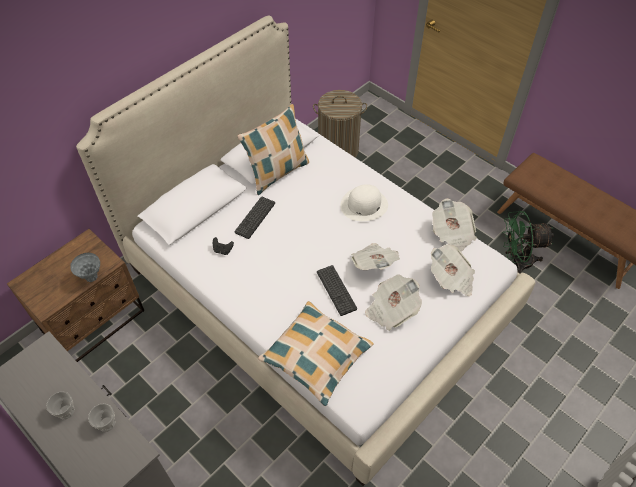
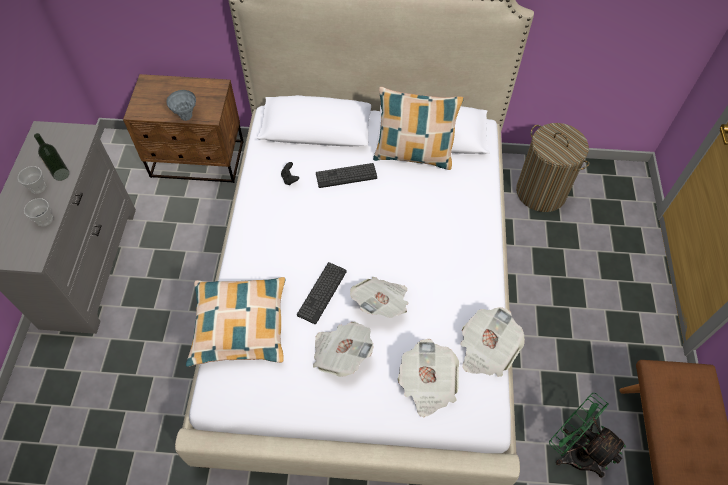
camera: 50 degrees right, 5 degrees up
white hat [340,184,388,221] -> none
none -> bottle [34,133,69,181]

